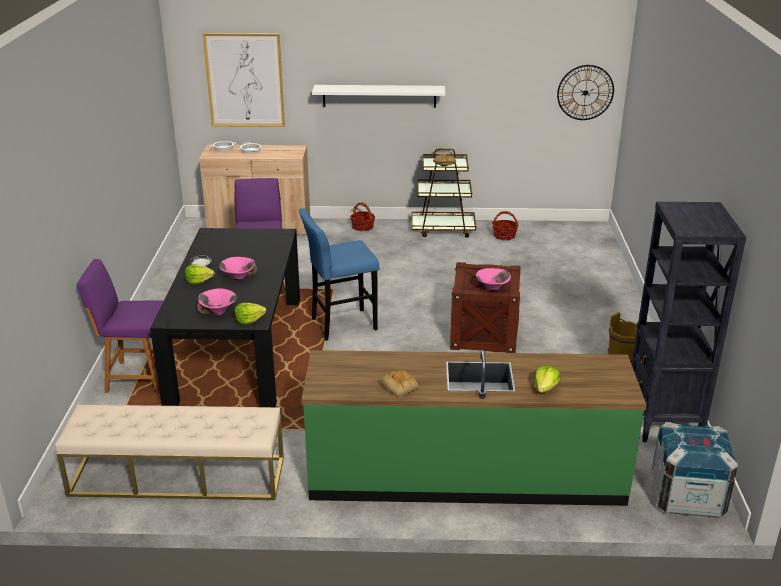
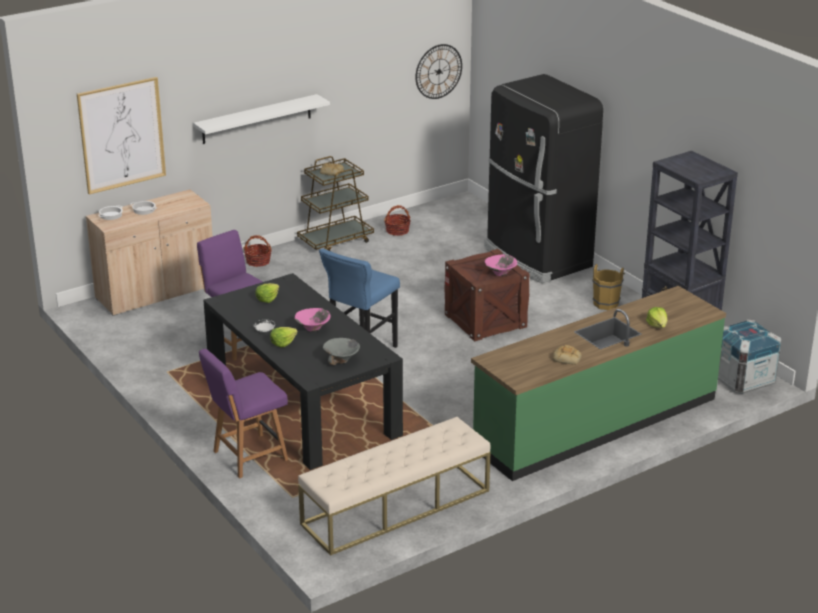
camera: 35 degrees left, 0 degrees up
pink bowl [197,288,237,315] -> grey bowl [323,338,360,365]
lettuce [234,303,267,325] -> lettuce moved to [255,283,280,303]
none -> black fridge [484,74,603,283]

